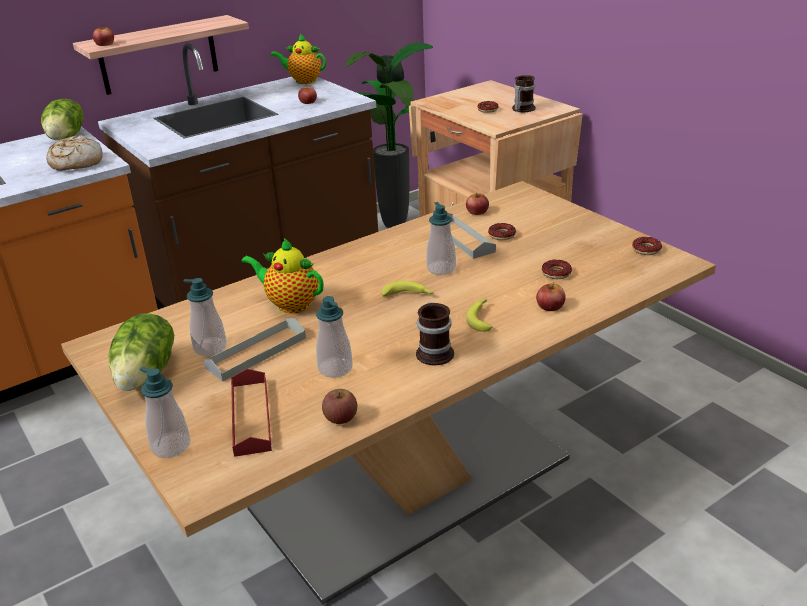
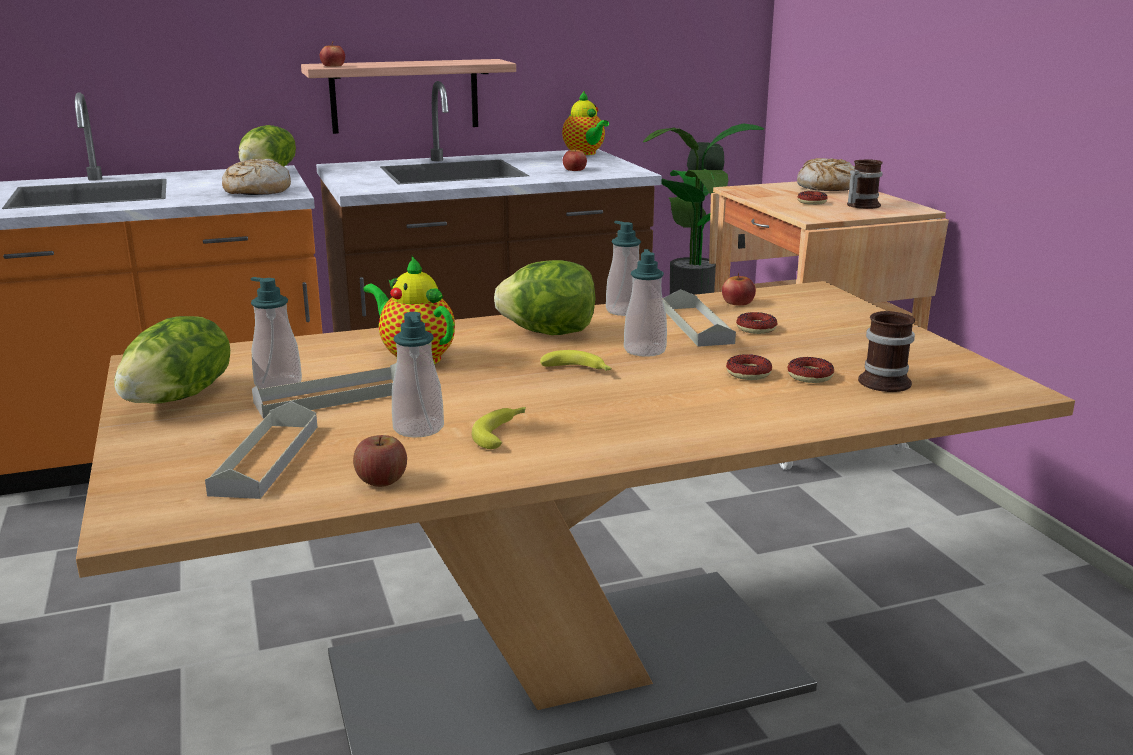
camera: 15 degrees right, 10 degrees down
soap dispenser [140,367,190,458] -> soap dispenser moved to [606,221,641,316]
red tray [231,369,272,457] -> grey tray [205,401,317,499]
teapot [271,34,326,84] -> teapot turned 150 degrees counterclockwise [562,91,609,155]
mug [416,302,454,365] -> mug moved to [858,311,915,392]
banana [466,298,493,332] -> banana moved to [472,407,526,449]
apple [536,282,566,311] -> none
donut [632,237,662,255] -> donut moved to [726,354,772,380]
none -> lettuce [494,260,596,335]
none -> bread [797,158,855,191]

